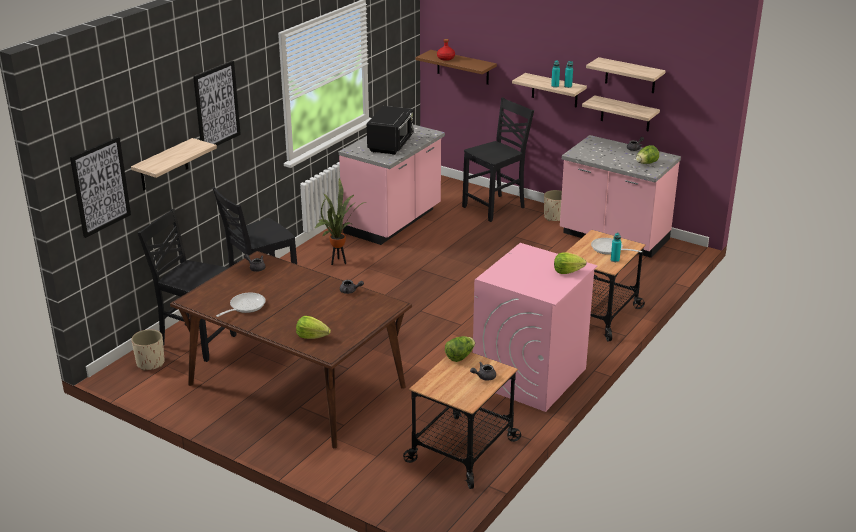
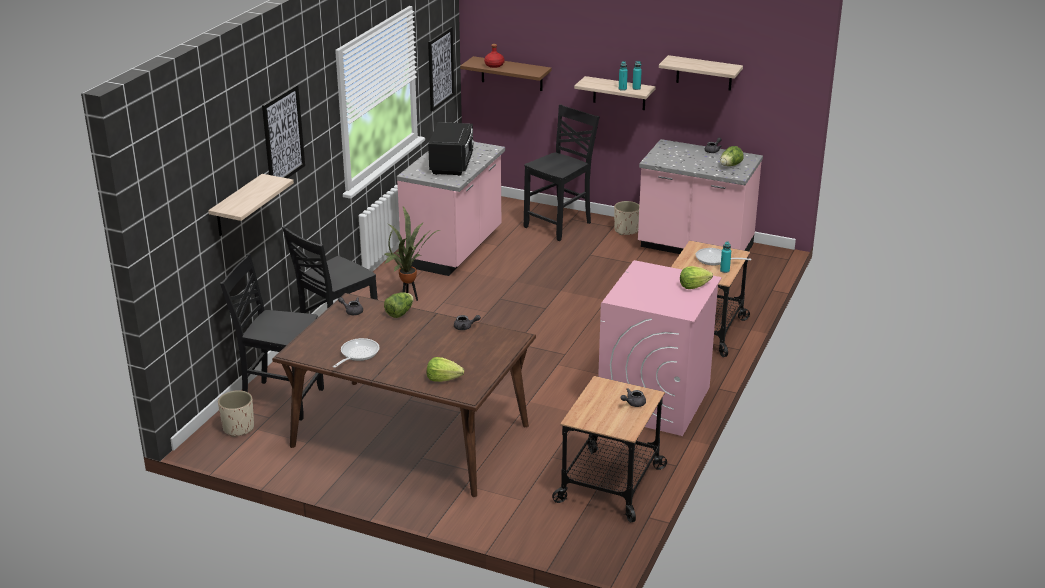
camera: 10 degrees left, 0 degrees up
picture [70,137,131,238] -> picture moved to [428,27,454,112]
lettuce [445,336,475,362] -> lettuce moved to [384,292,414,318]
shelf [582,95,660,131] -> none

